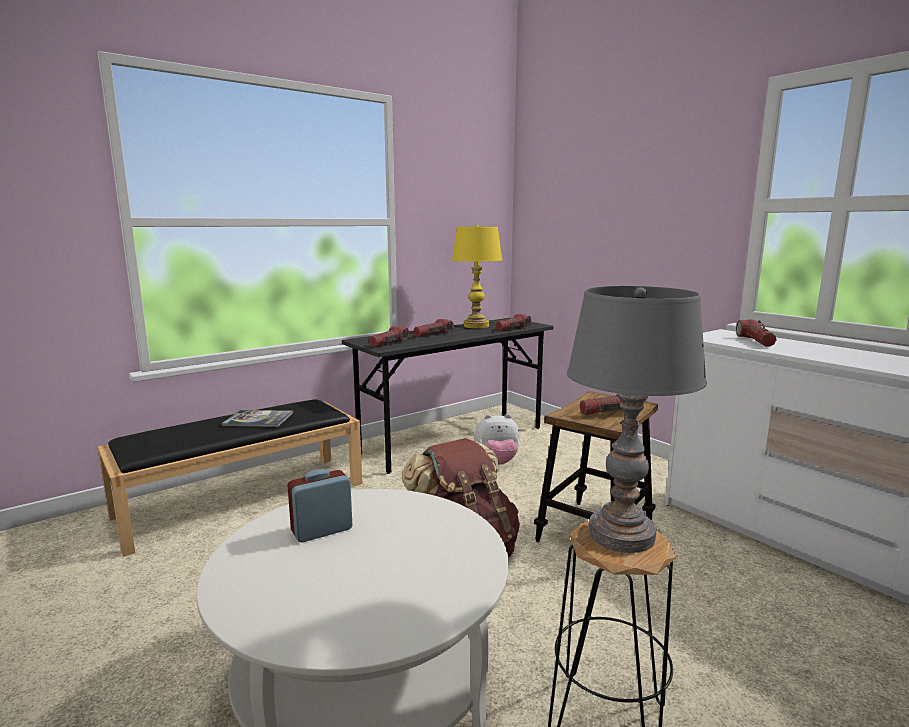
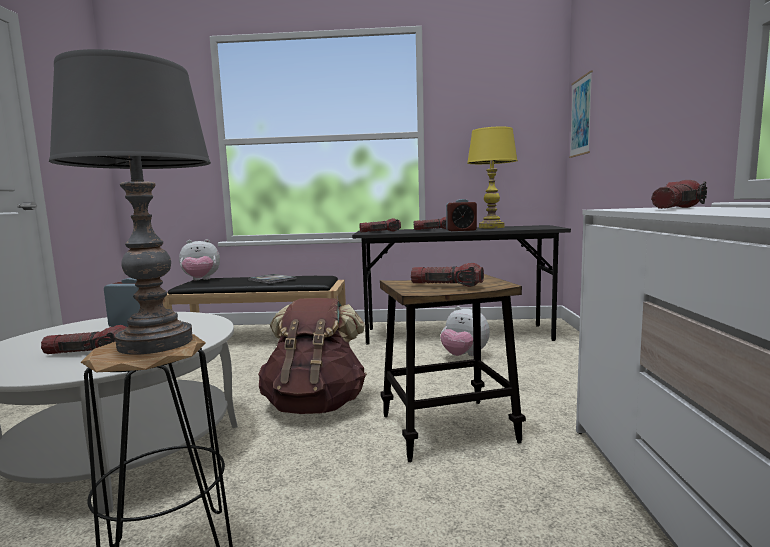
camera: 40 degrees right, 5 degrees down
flashlight [495,314,531,331] -> flashlight moved to [41,325,127,354]
none -> plush toy [179,239,220,280]
none -> alarm clock [446,199,477,231]
none -> picture [569,70,593,158]

